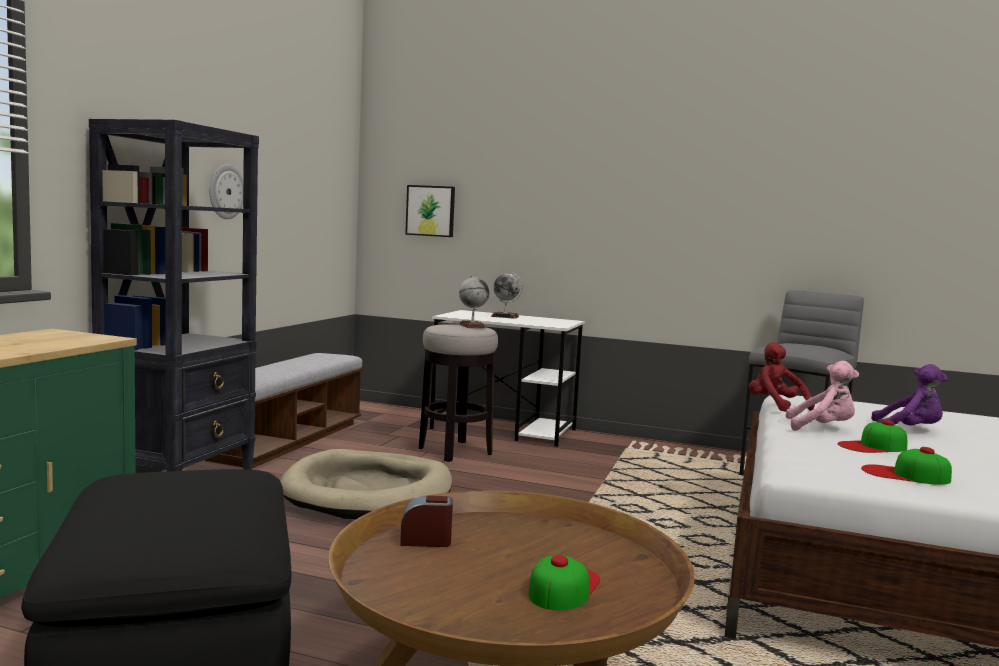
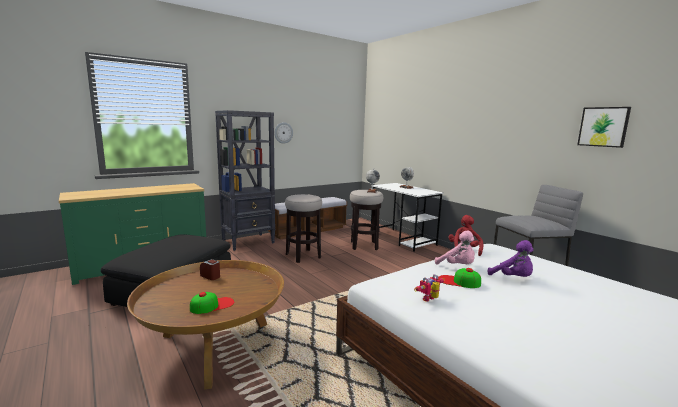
camera: 35 degrees right, 5 degrees up
beige dog bed [280,449,452,519] -> stool [285,194,322,263]
picture [405,185,455,237] -> picture moved to [577,107,631,148]
cap [861,447,952,485] -> toy robot [414,274,445,301]

